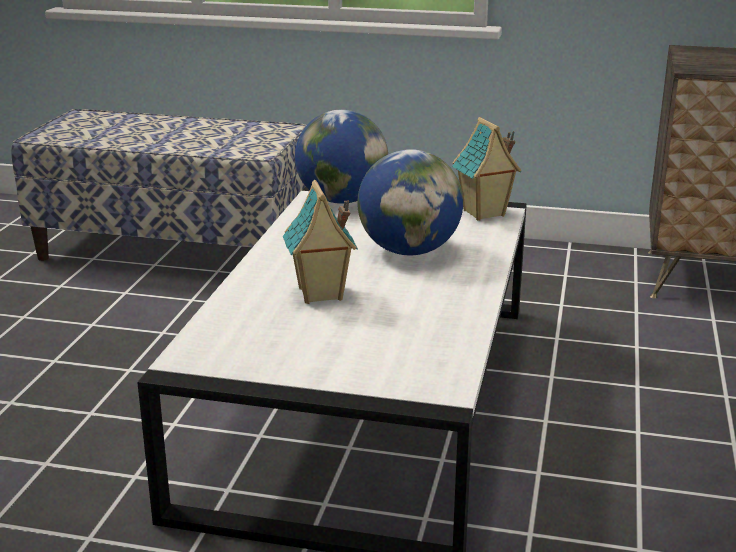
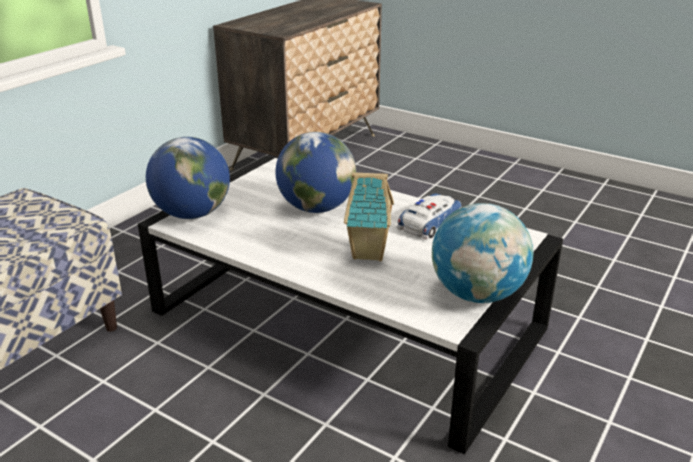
camera: 70 degrees left, 5 degrees up
toy house [452,117,521,221] -> none
none -> toy car [397,193,462,240]
none -> globe [432,203,533,303]

